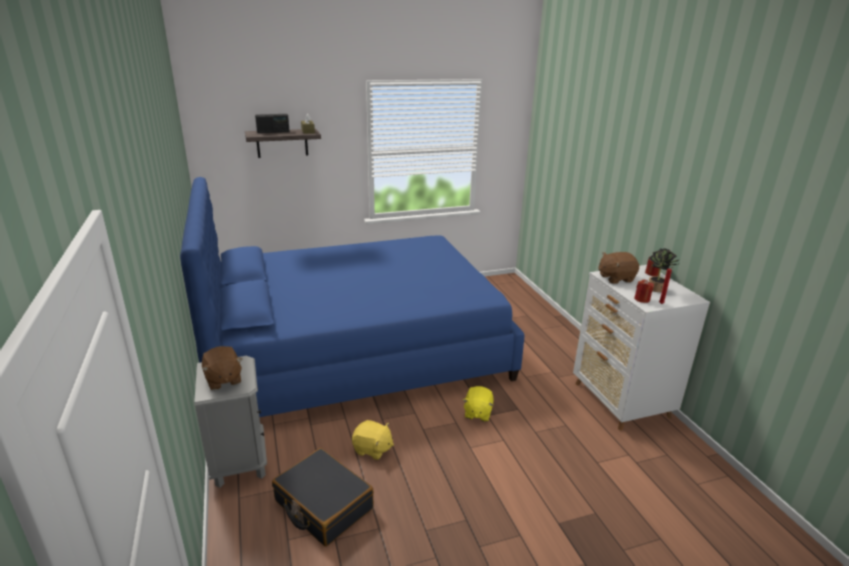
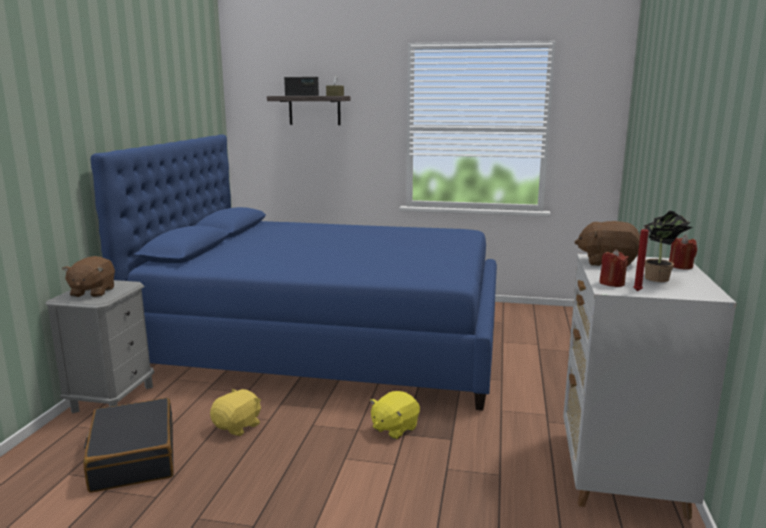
camera: 30 degrees right, 10 degrees down
yellow plush toy [352,420,394,460] -> yellow plush toy turned 105 degrees counterclockwise [210,388,261,436]

